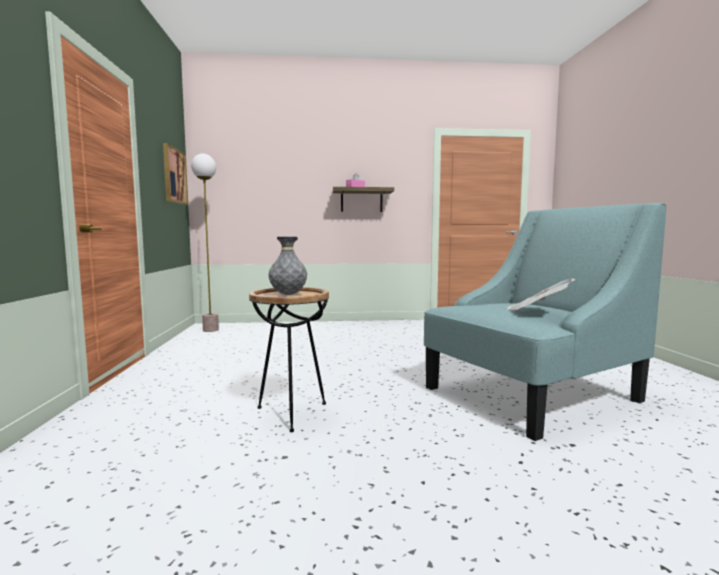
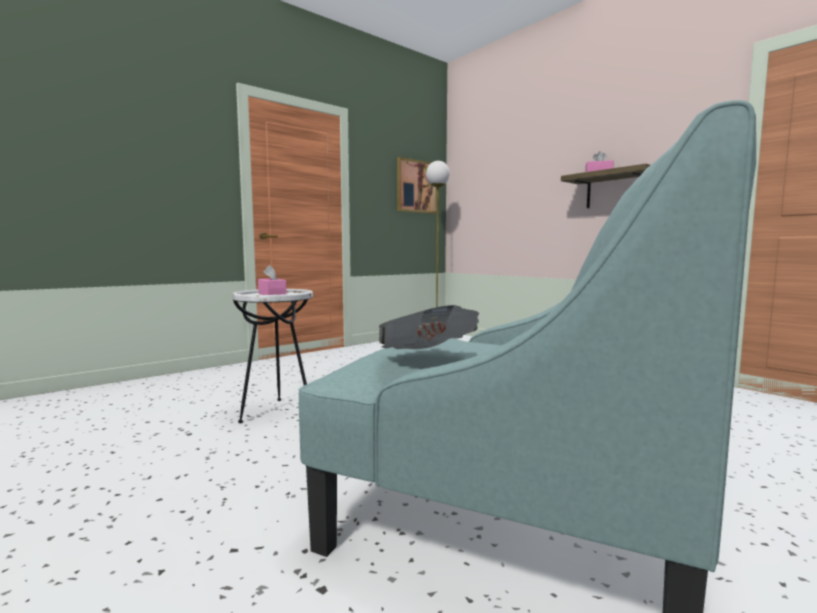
camera: 55 degrees right, 0 degrees up
brown side table [249,287,329,432] -> white side table [232,289,313,423]
grey vase [268,237,307,295] -> pink tissue box [258,265,287,295]

